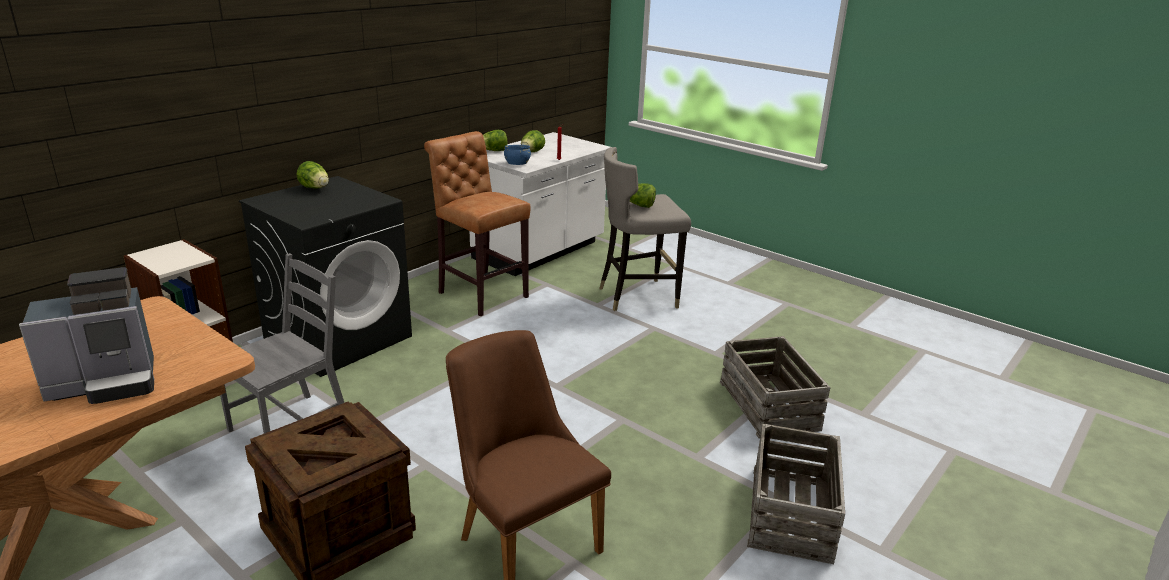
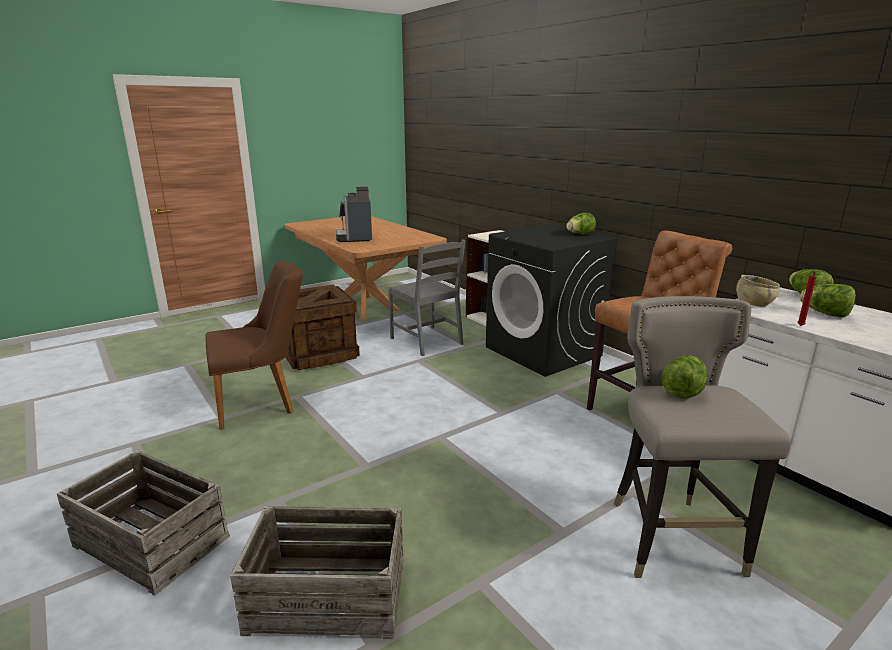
camera: 105 degrees right, 5 degrees down
blue bowl [504,145,531,165] -> beige bowl [736,275,780,307]

